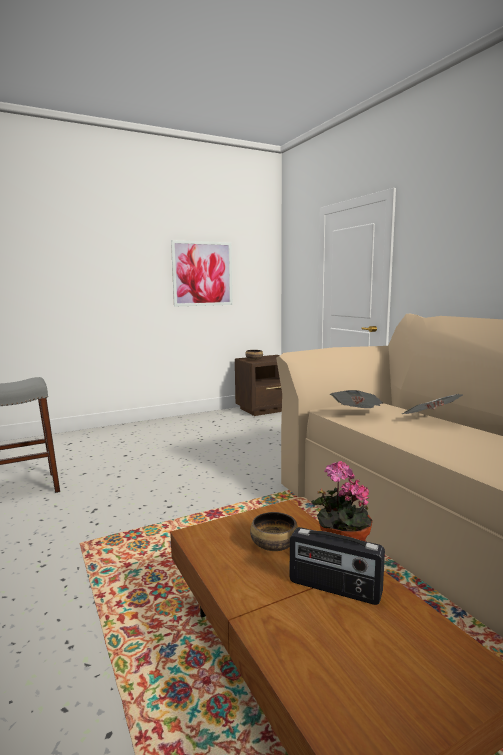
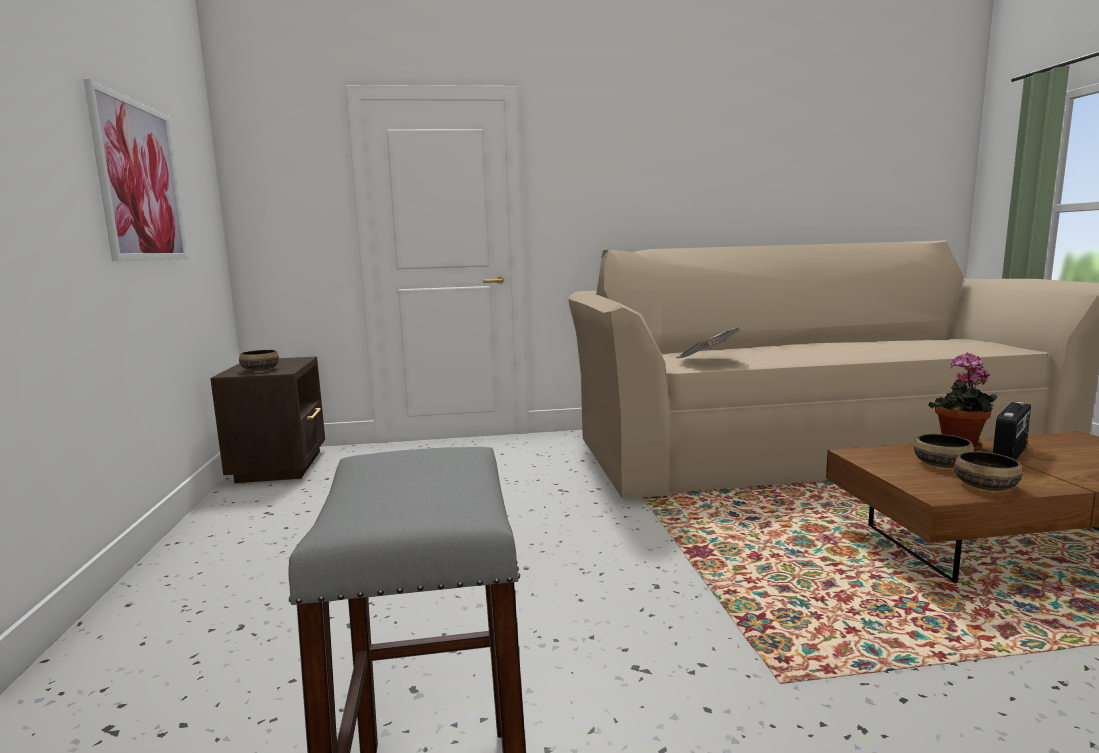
camera: 70 degrees left, 0 degrees up
newspaper [402,394,463,414] -> none
none -> bowl [954,451,1022,491]

